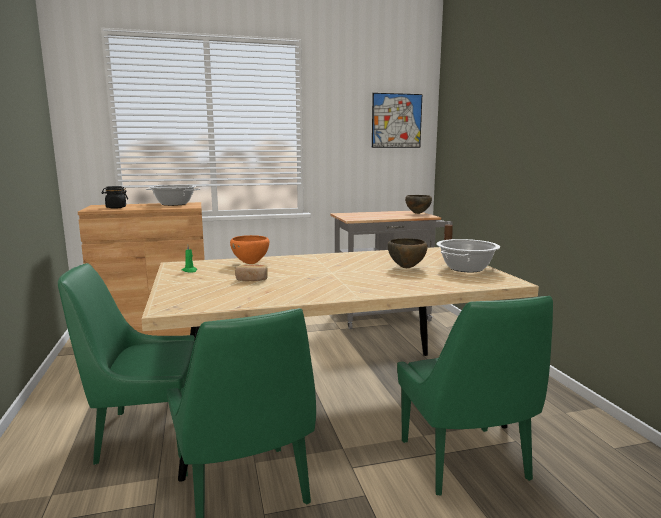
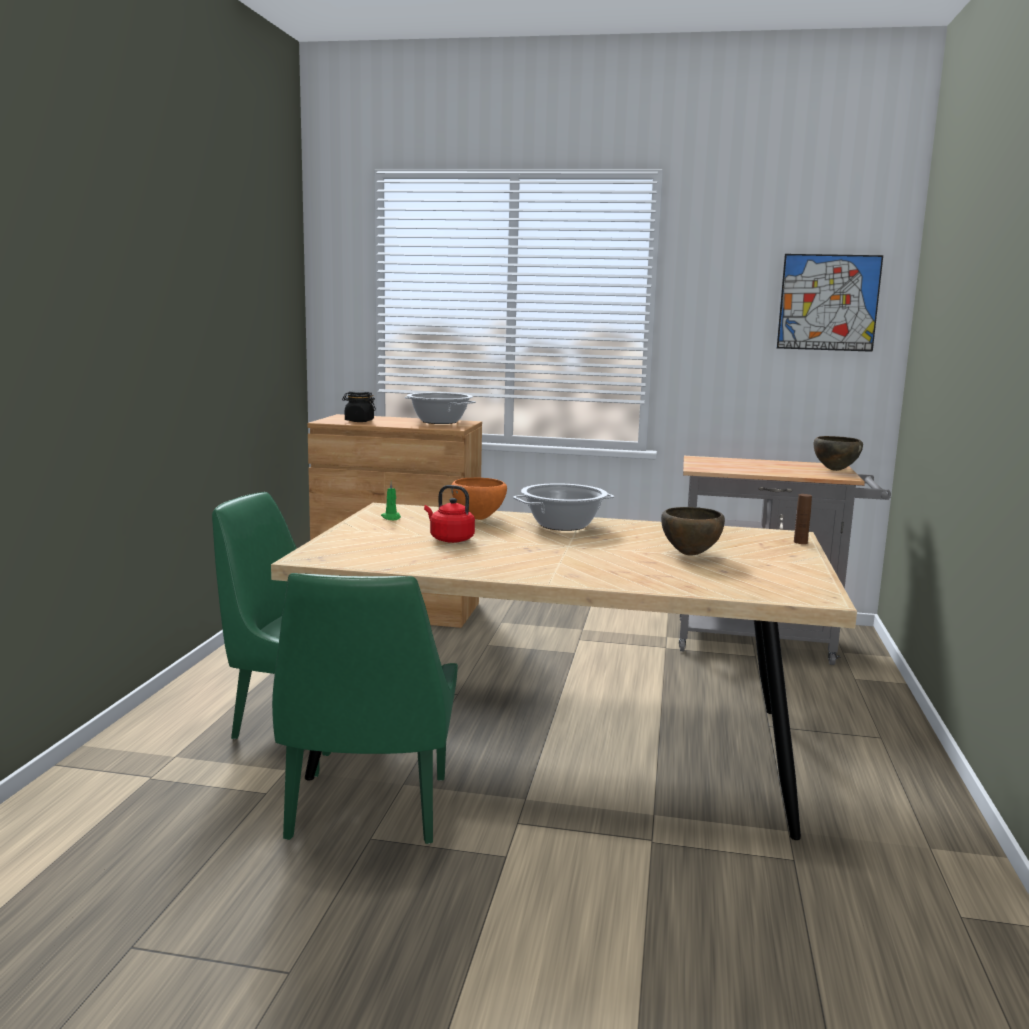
camera: 25 degrees right, 0 degrees up
bread [235,265,268,281] -> red kettle [424,485,475,543]
green chair [397,296,553,495] -> none
cooking pot [436,239,500,272] -> cooking pot moved to [513,483,614,531]

